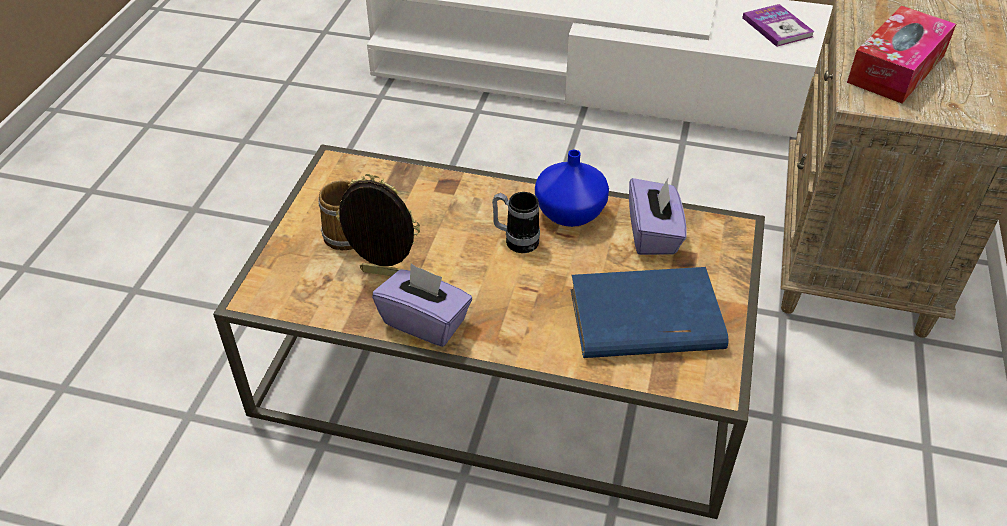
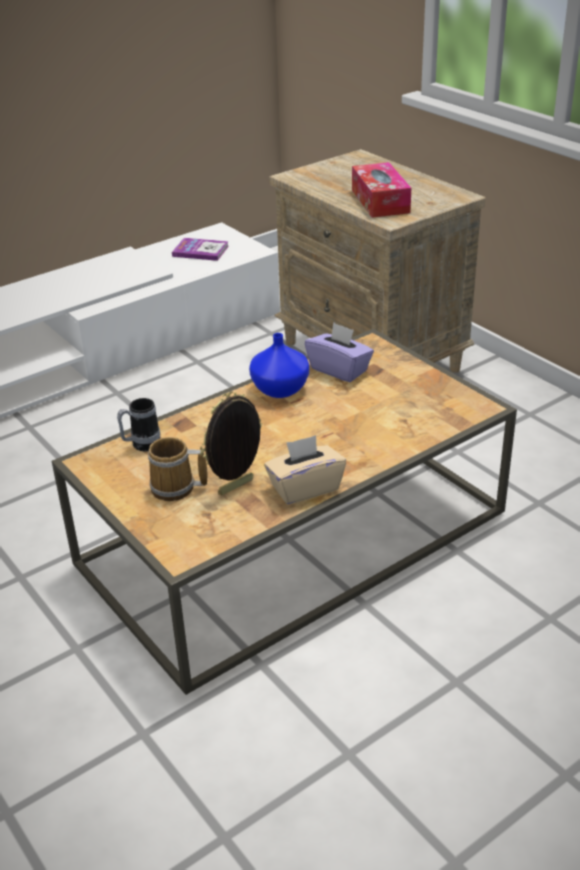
camera: 50 degrees left, 10 degrees down
purple tissue box [372,263,472,347] -> beige tissue box [264,435,346,505]
mug [492,192,540,253] -> mug moved to [117,398,160,451]
blue book [570,267,728,358] -> none

